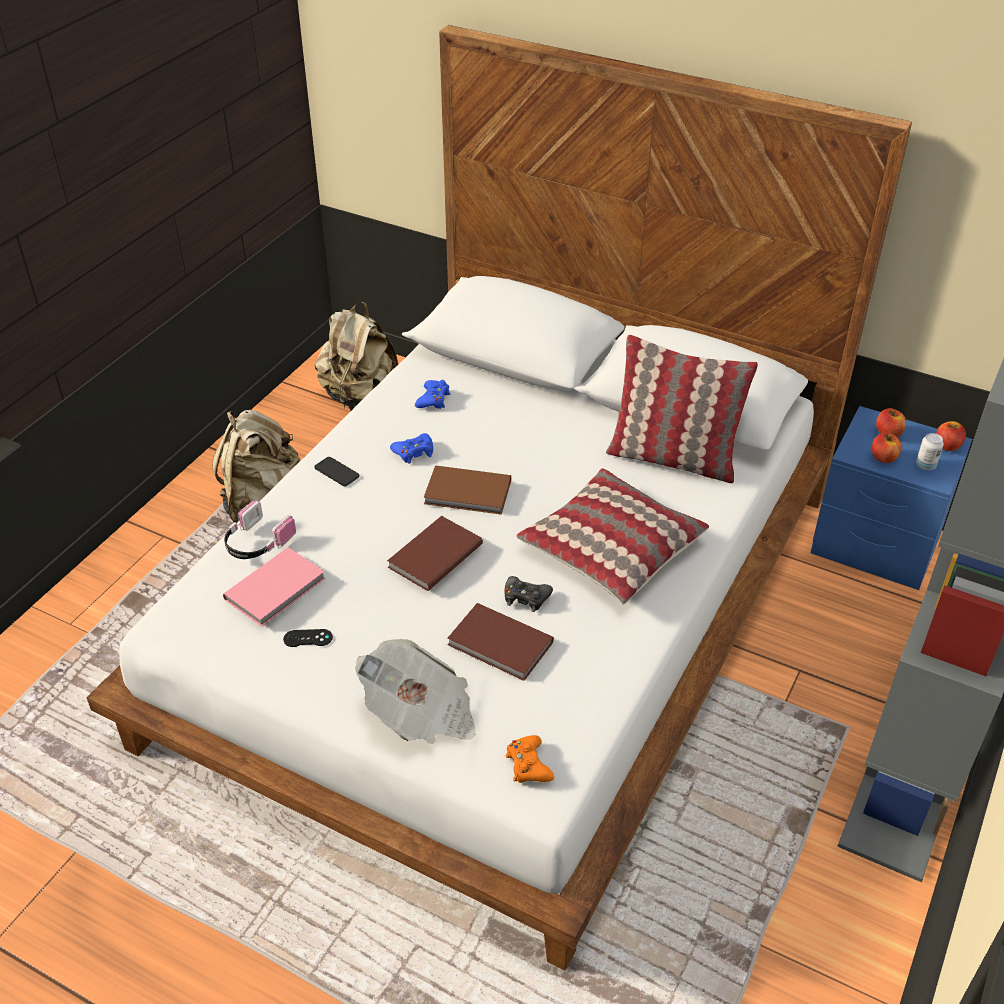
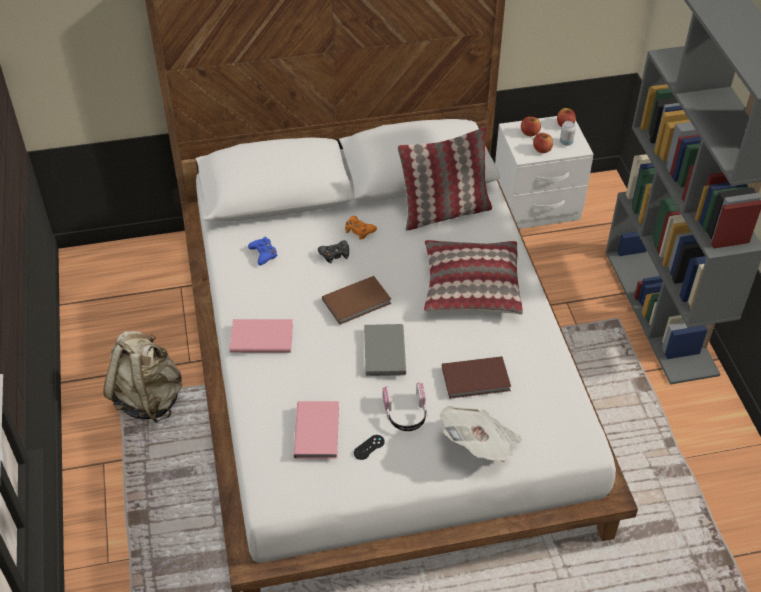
camera: 40 degrees left, 5 degrees up
headphones [224,500,296,559] -> headphones moved to [383,382,427,431]
phone [314,457,360,486] -> pink book [230,319,293,353]
beige backpack [315,302,398,411] -> none
brown book [387,516,483,591] -> grey book [364,324,406,376]
blue game controller [390,433,433,464] -> none
black game controller [505,576,553,612] -> black game controller moved to [318,240,349,264]
orange game controller [506,735,554,783] -> orange game controller moved to [345,216,377,240]
blue nightstand [811,406,972,590] -> white nightstand [495,116,594,229]

